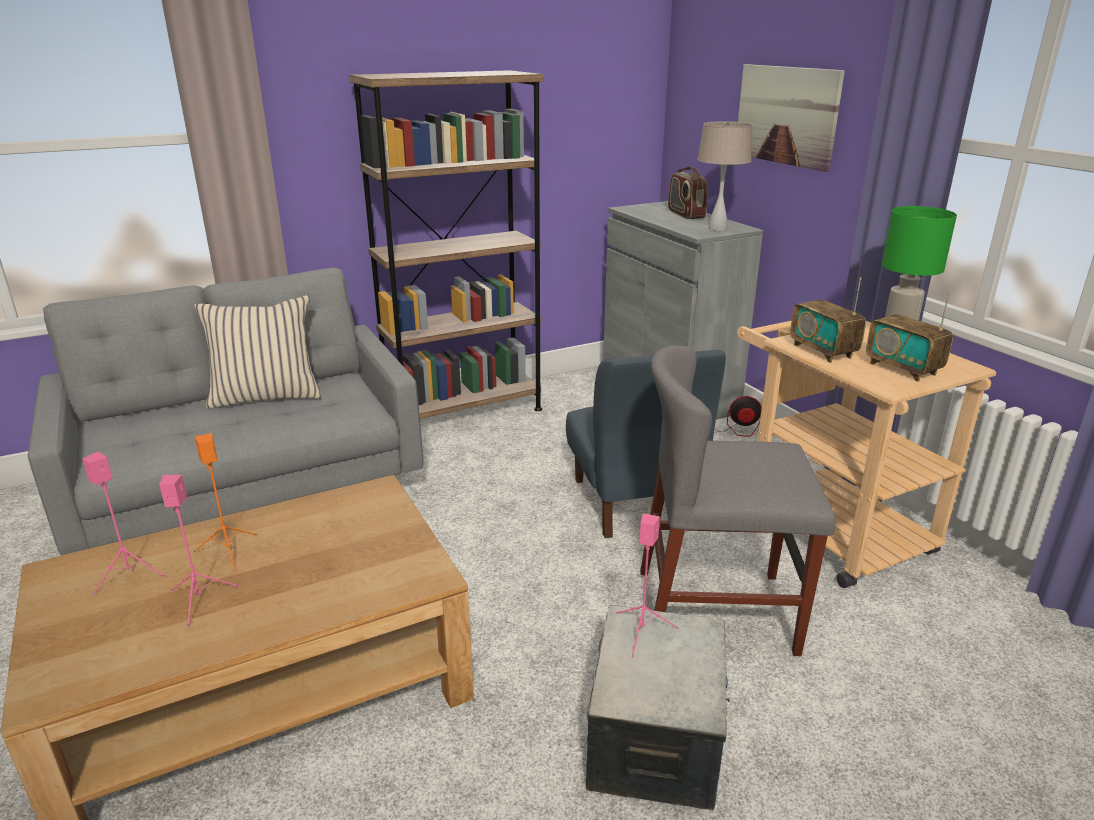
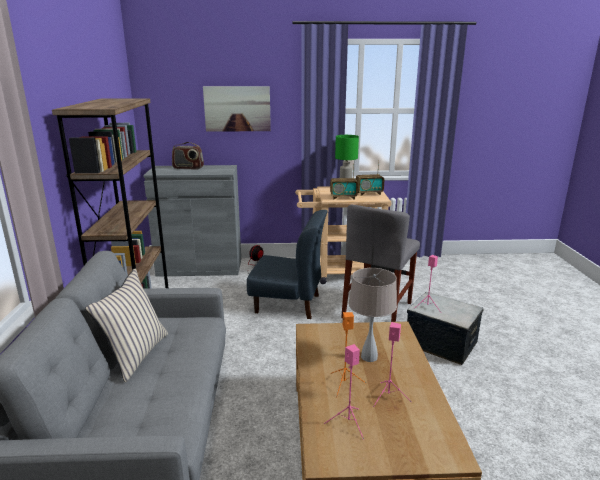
camera: 65 degrees left, 5 degrees down
beige table lamp [697,121,753,231] -> beige table lamp moved to [349,268,397,362]

